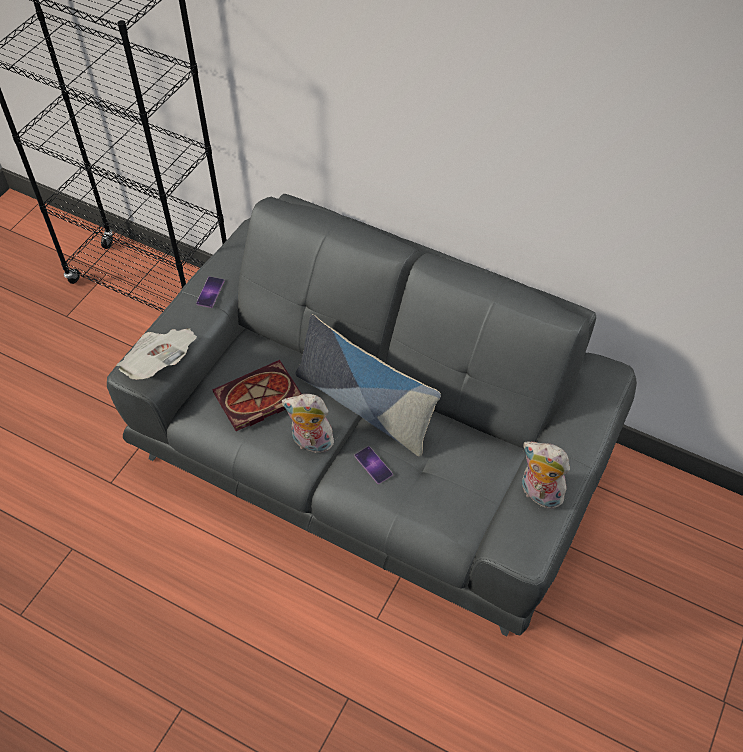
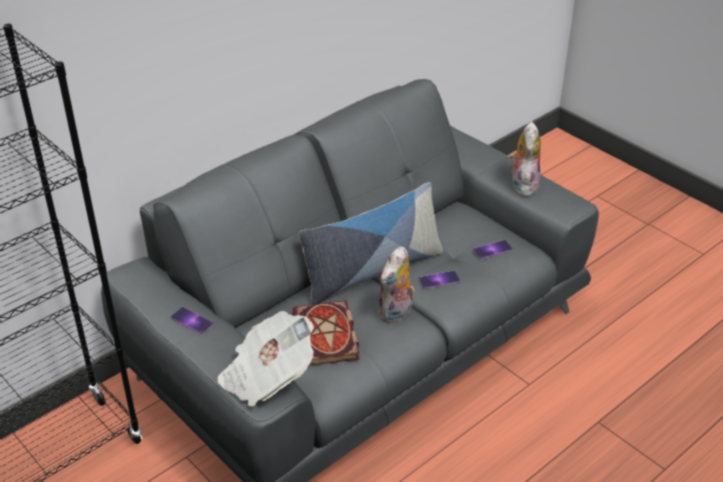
camera: 70 degrees left, 15 degrees down
plush toy [522,441,570,509] -> plush toy turned 135 degrees clockwise [510,122,541,196]
none -> phone [473,240,513,259]

